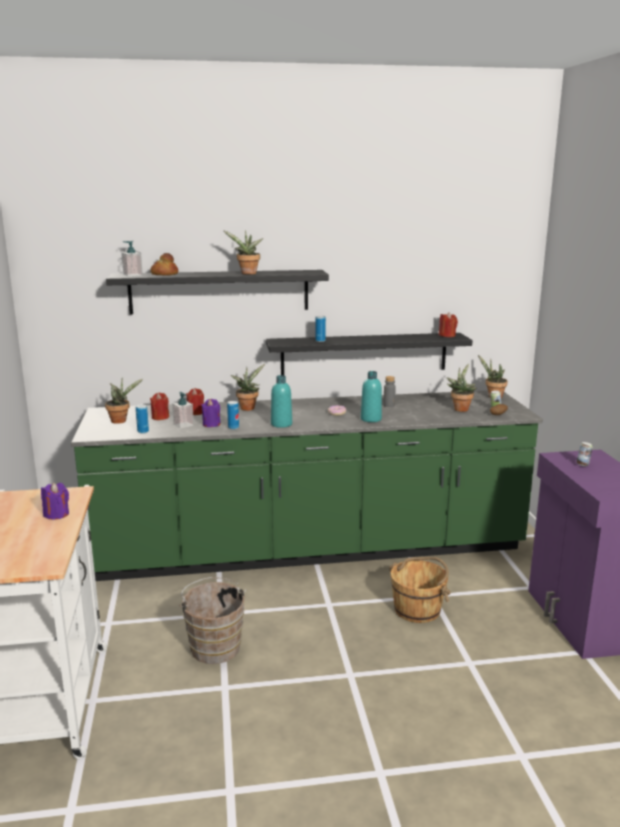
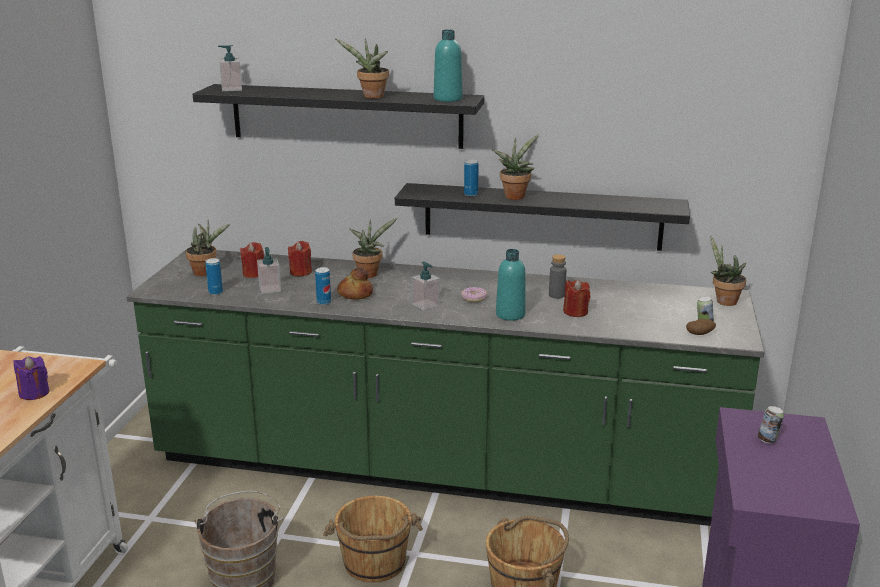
camera: 20 degrees right, 5 degrees up
bread [150,253,178,276] -> bread moved to [337,268,373,300]
purple candle [201,399,221,427] -> none
turquoise bottle [271,375,292,428] -> turquoise bottle moved to [434,30,462,102]
red candle [439,312,458,337] -> red candle moved to [563,279,590,317]
potted plant [446,364,477,412] -> potted plant moved to [493,134,539,200]
none -> brown bucket [323,496,423,583]
none -> soap dispenser [411,261,440,310]

